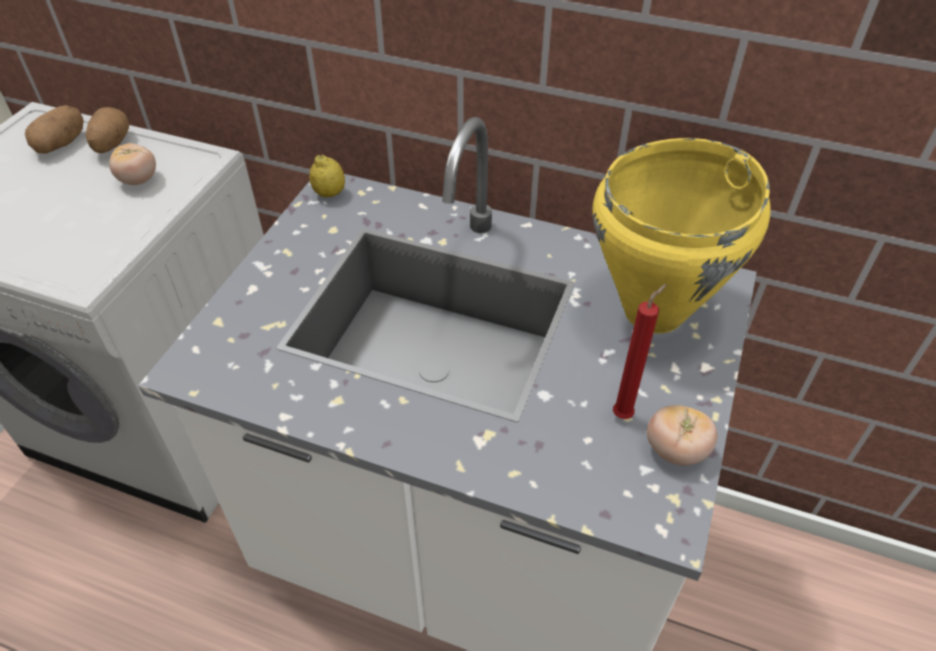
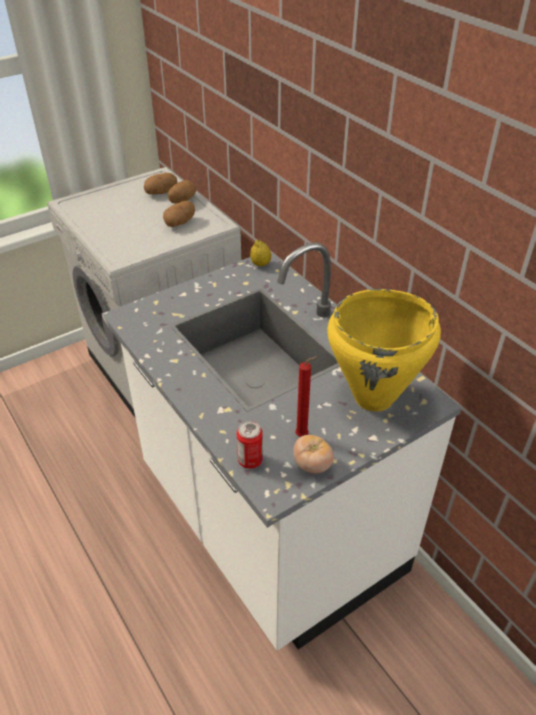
camera: 35 degrees right, 5 degrees down
tomato [109,143,156,185] -> potato [163,201,195,227]
none -> can [237,421,263,469]

